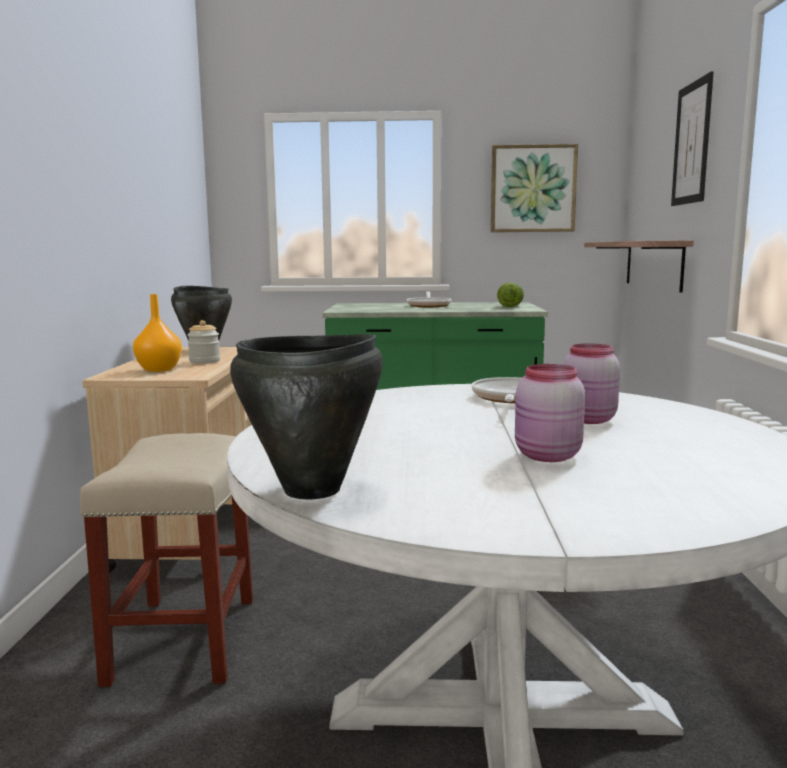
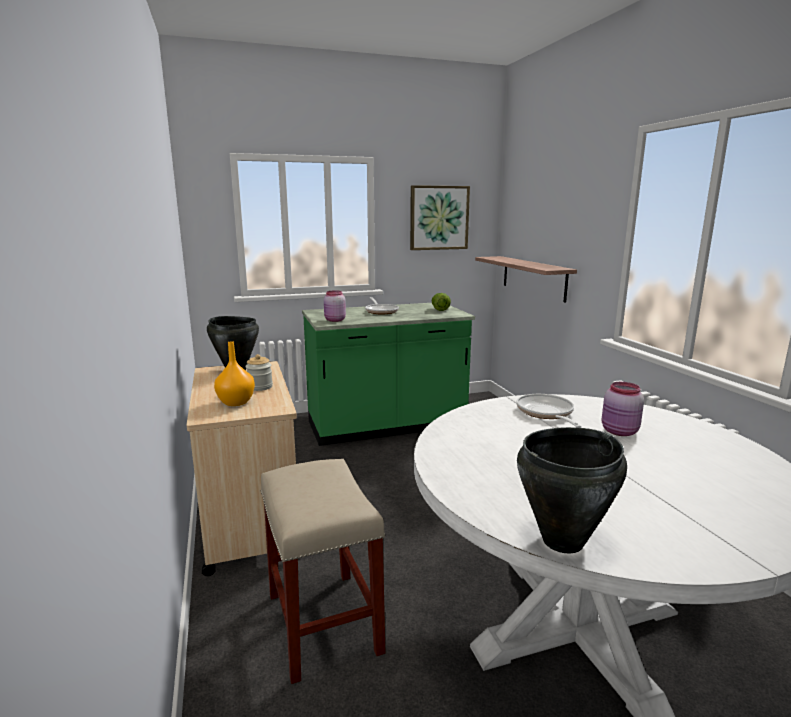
camera: 20 degrees left, 5 degrees up
pink jar [515,364,585,462] -> pink jar moved to [324,290,346,322]
picture [671,71,714,206] -> none

